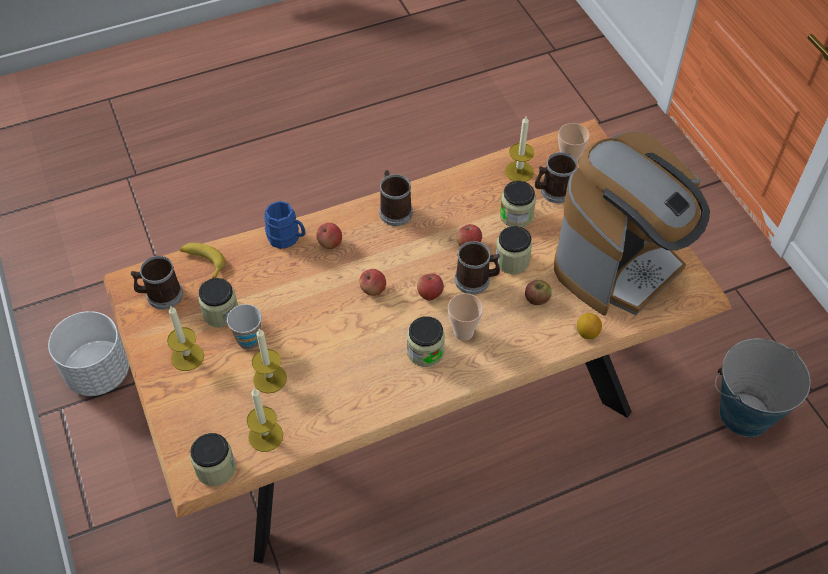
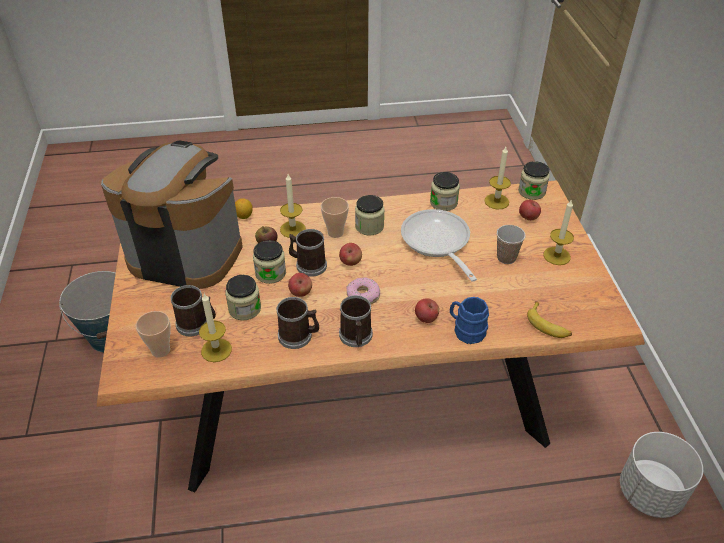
camera: 165 degrees left, 10 degrees down
mug [131,256,183,309] -> mug moved to [276,297,319,349]
jar [198,278,238,328] -> jar moved to [430,172,460,211]
candle [252,329,287,393] -> candle moved to [280,174,306,238]
apple [360,269,386,296] -> apple moved to [519,200,541,220]
coffee machine [554,132,710,316] -> coffee machine turned 45 degrees clockwise [101,140,243,289]
none -> donut [346,277,380,304]
none -> frying pan [401,209,477,282]

